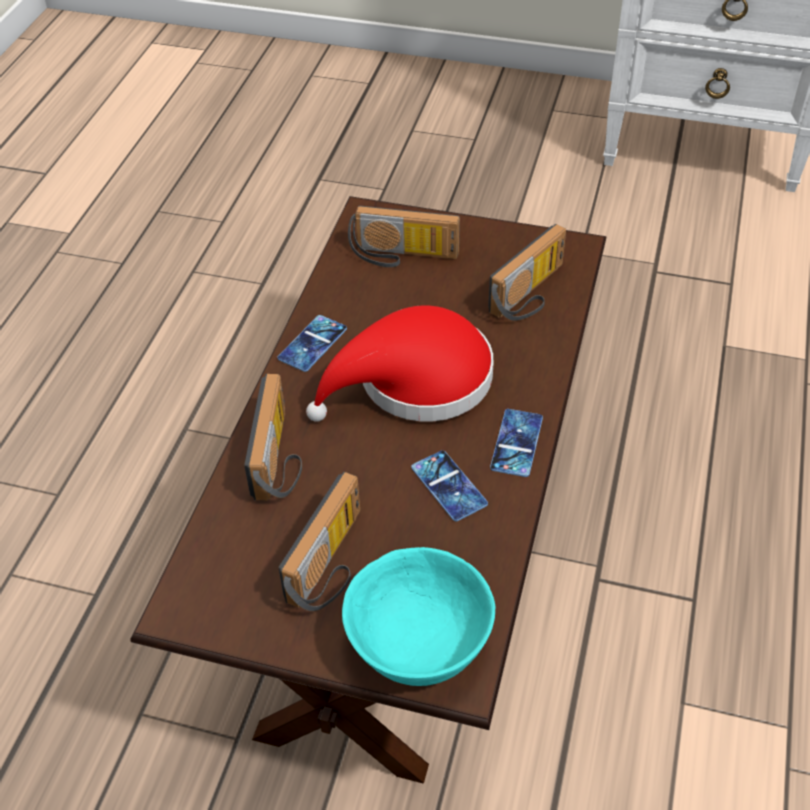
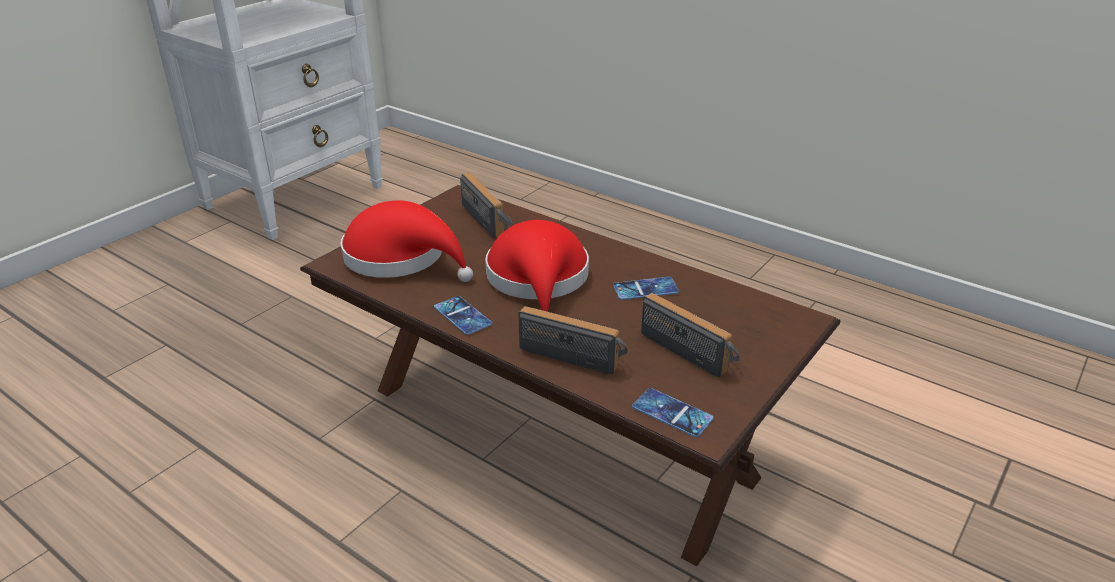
camera: 70 degrees left, 15 degrees down
turquoise bowl [342,547,495,686] -> none
radio [348,206,460,267] -> red hat [340,200,473,282]
phone [490,409,543,477] -> phone moved to [632,388,714,437]

